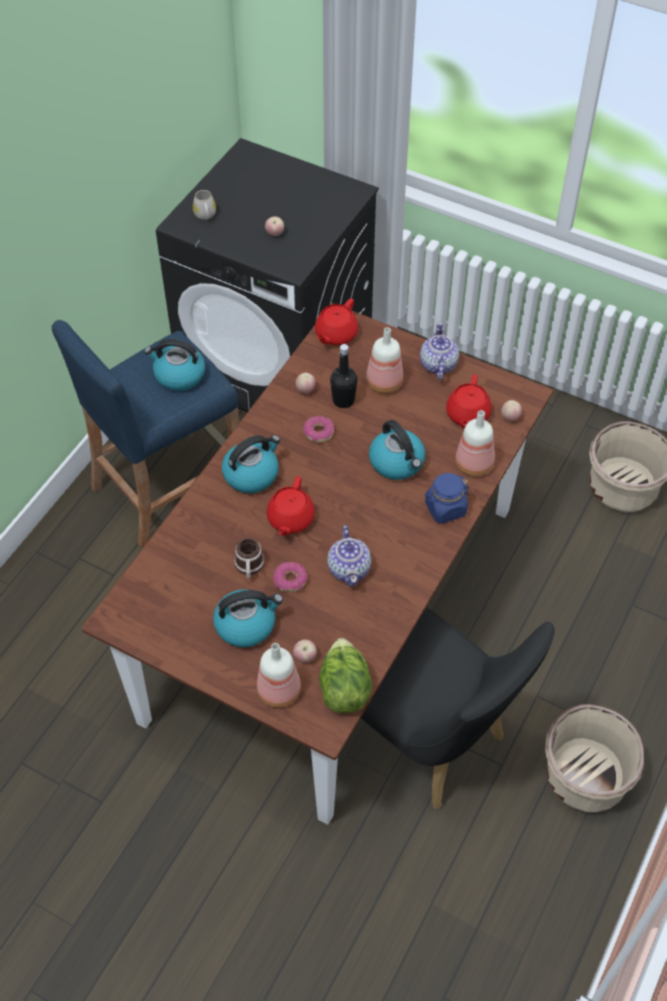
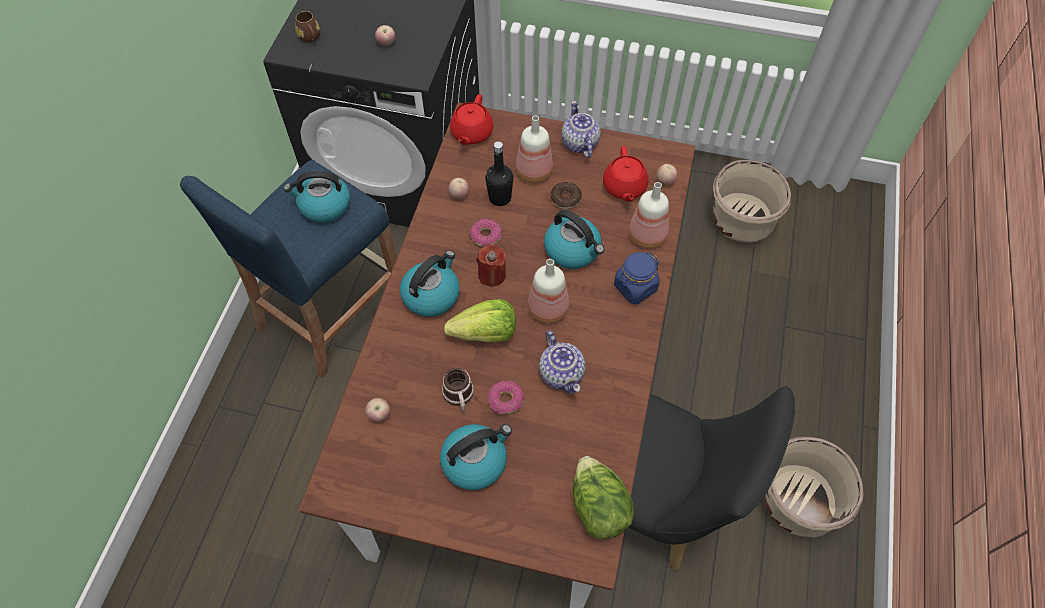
camera: 15 degrees left, 5 degrees up
white mug [193,190,216,220] -> brown mug [295,11,320,43]
bottle [257,643,301,707] -> bottle moved to [528,259,569,323]
red teapot [267,476,315,536] -> lettuce [444,299,516,342]
apple [293,639,317,663] -> apple moved to [365,398,390,422]
none -> red candle [477,244,506,286]
none -> donut [550,182,582,209]

